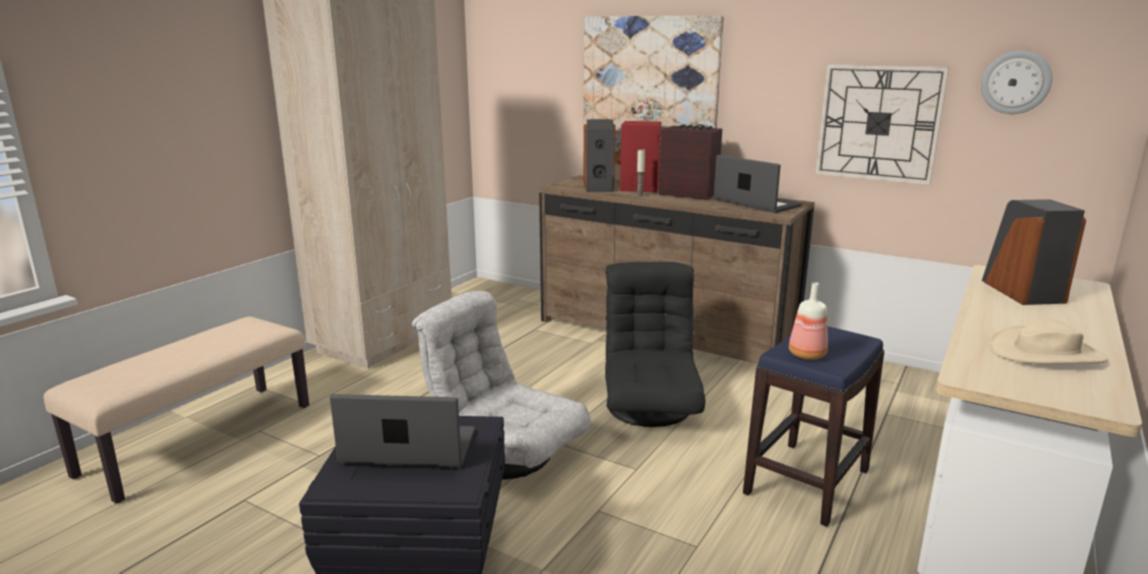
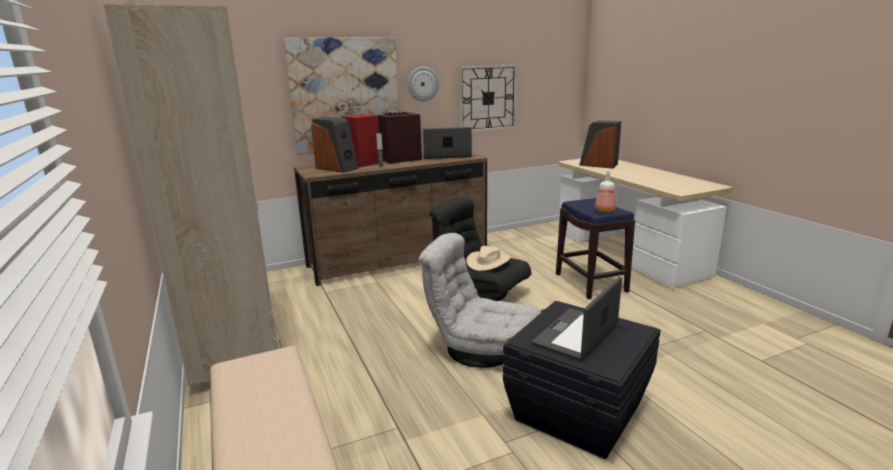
camera: 55 degrees left, 0 degrees up
grey armchair [412,291,591,480] -> grey armchair turned 45 degrees clockwise [419,233,540,368]
wall clock [981,51,1052,114] -> wall clock moved to [408,67,439,101]
beige hat [988,317,1108,364] -> beige hat moved to [466,246,510,271]

